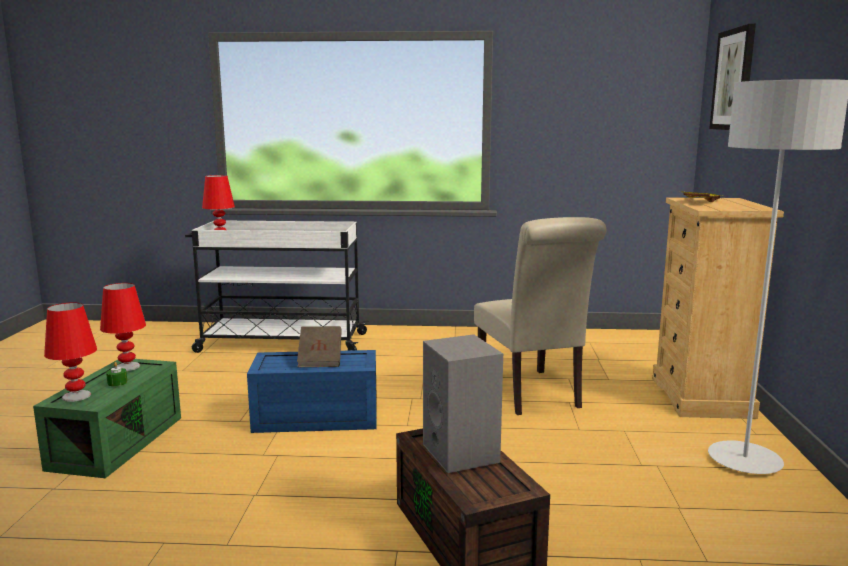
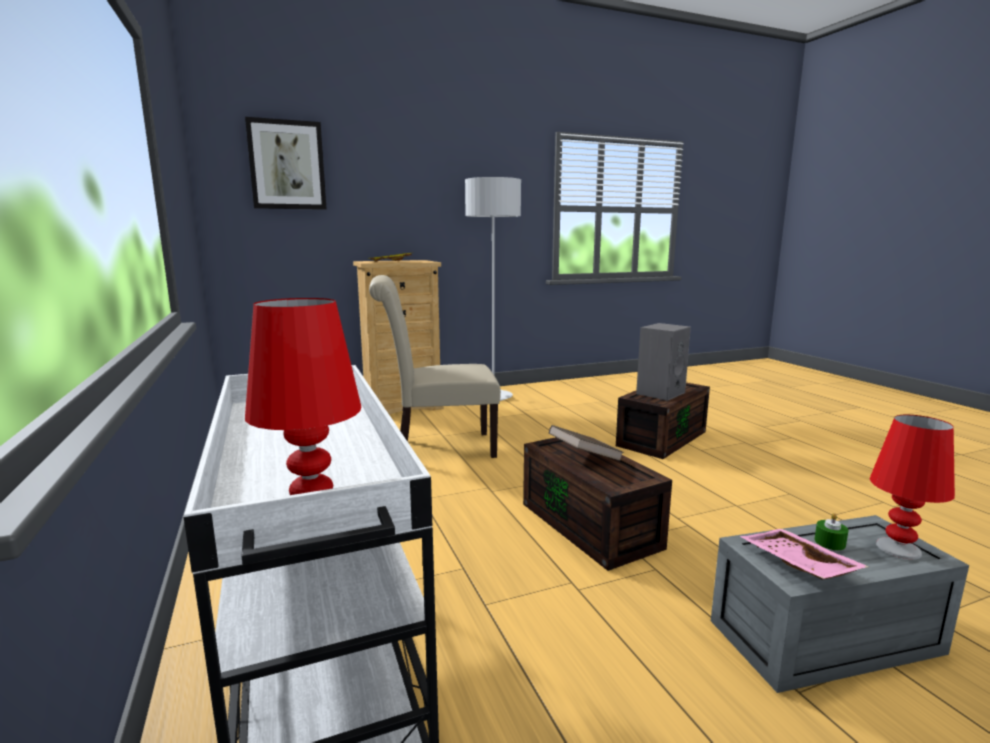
camera: 115 degrees left, 0 degrees up
green storage box [33,359,181,478] -> grey storage box [711,515,969,693]
red table lamp [100,283,146,371] -> pink tray [739,529,869,580]
blue storage box [247,350,377,433] -> brown storage box [523,437,672,571]
beige chair [474,217,606,415] -> beige chair turned 150 degrees counterclockwise [369,275,501,458]

